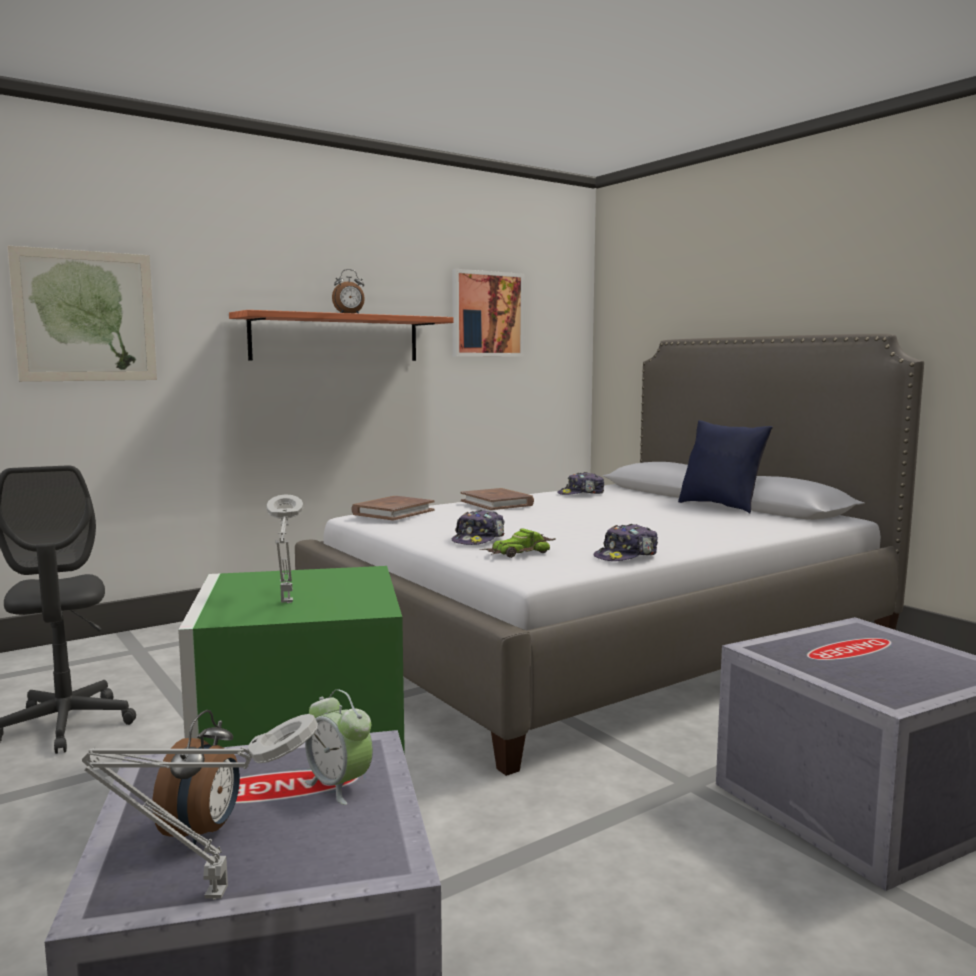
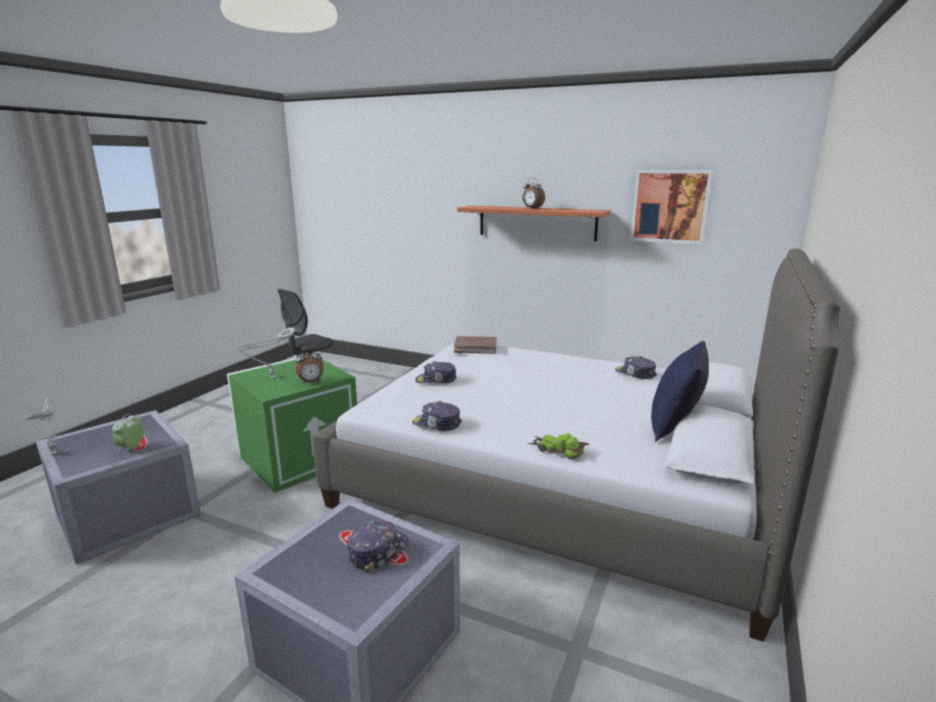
camera: 60 degrees right, 10 degrees up
picture [7,246,157,382] -> none
alarm clock [152,710,240,845] -> alarm clock moved to [295,347,324,384]
brown book [461,488,534,510] -> none
toy car [479,529,556,558] -> toy car moved to [528,433,589,459]
none -> cap [347,520,409,573]

